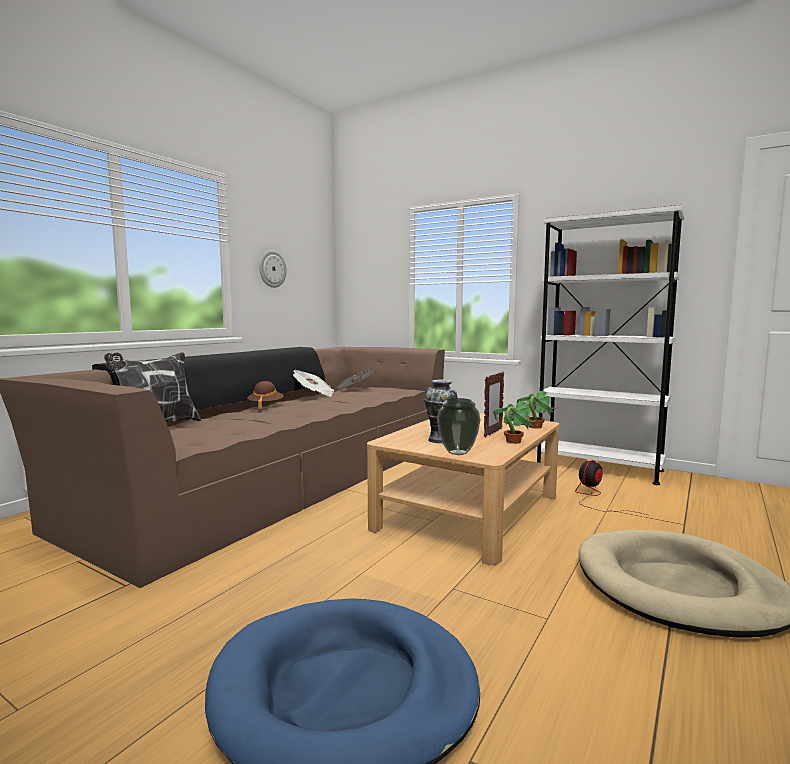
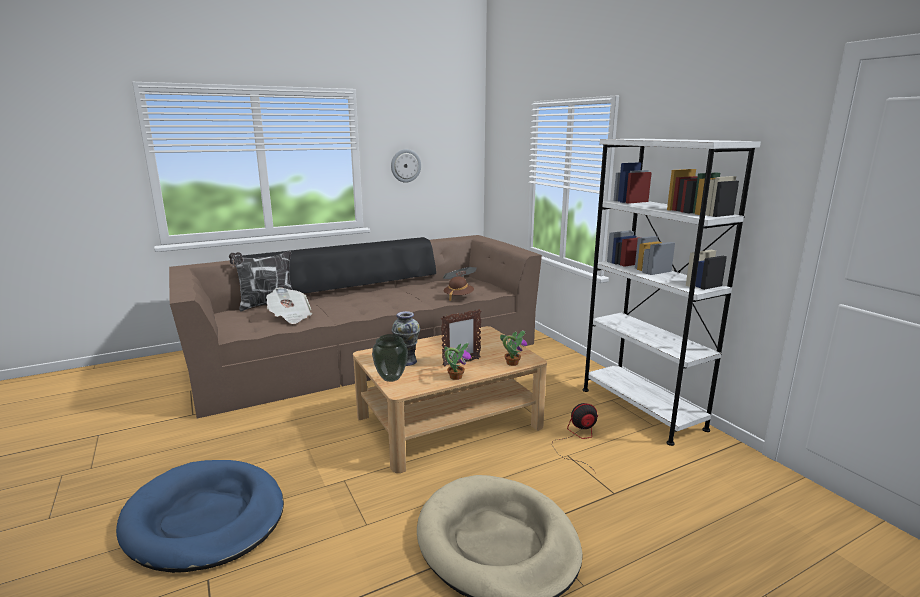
camera: 30 degrees right, 10 degrees up
brown hat [247,381,284,409] -> brown hat moved to [444,276,474,301]
newspaper [293,370,334,397] -> newspaper moved to [266,288,312,324]

